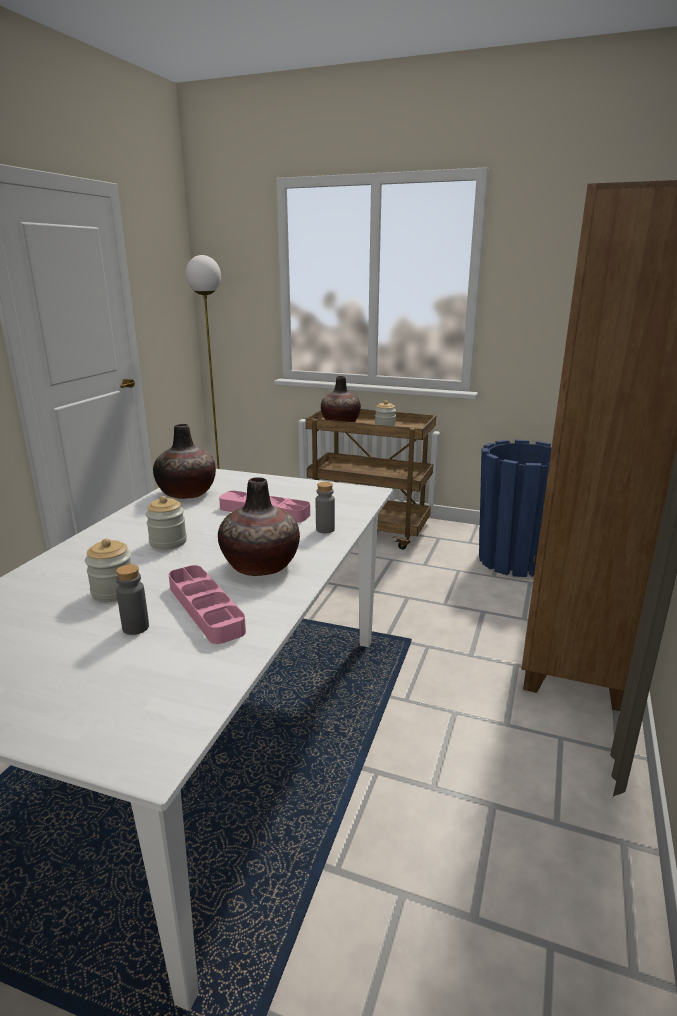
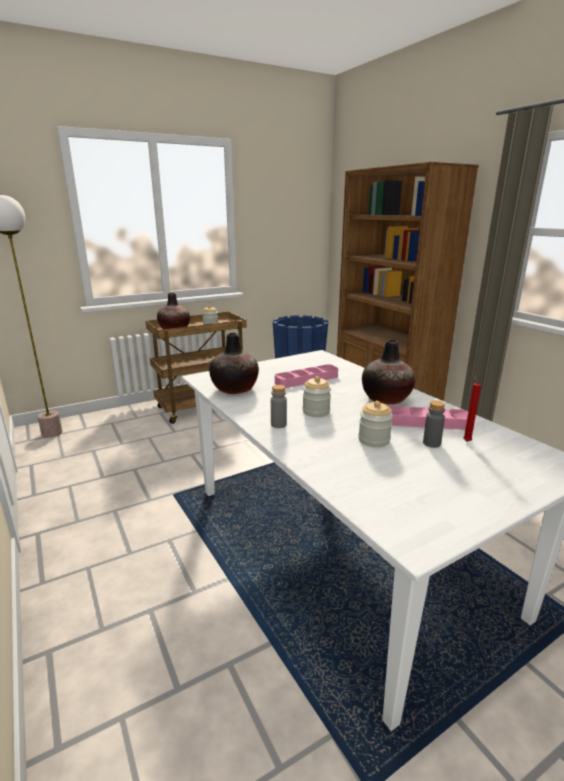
camera: 50 degrees left, 0 degrees up
grey bottle [316,482,335,533] -> grey bottle moved to [271,385,287,428]
none -> red candle [463,375,481,442]

